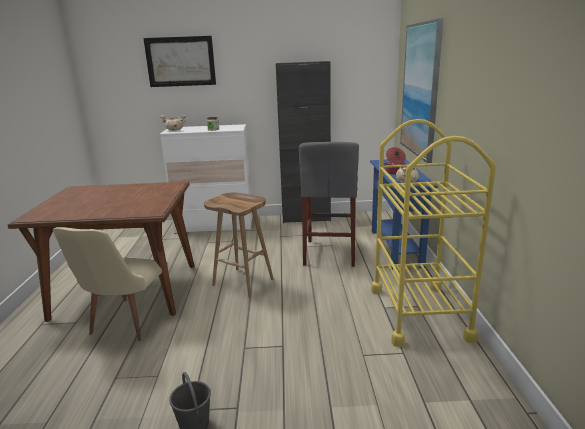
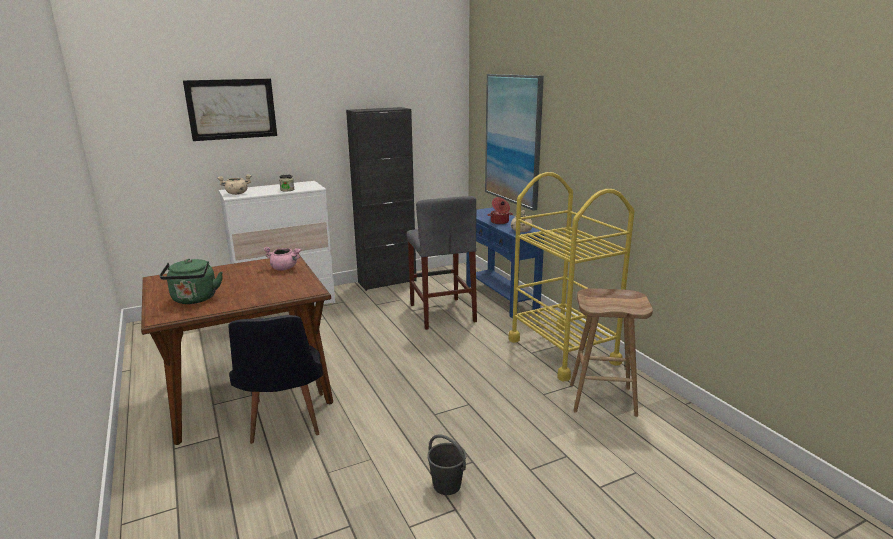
camera: 25 degrees left, 0 degrees up
beige chair [53,227,168,341] -> black chair [228,315,323,444]
brown stool [204,192,274,298] -> brown stool moved to [570,288,653,417]
none -> green kettle [159,259,223,304]
none -> pink cooking pot [263,247,301,271]

